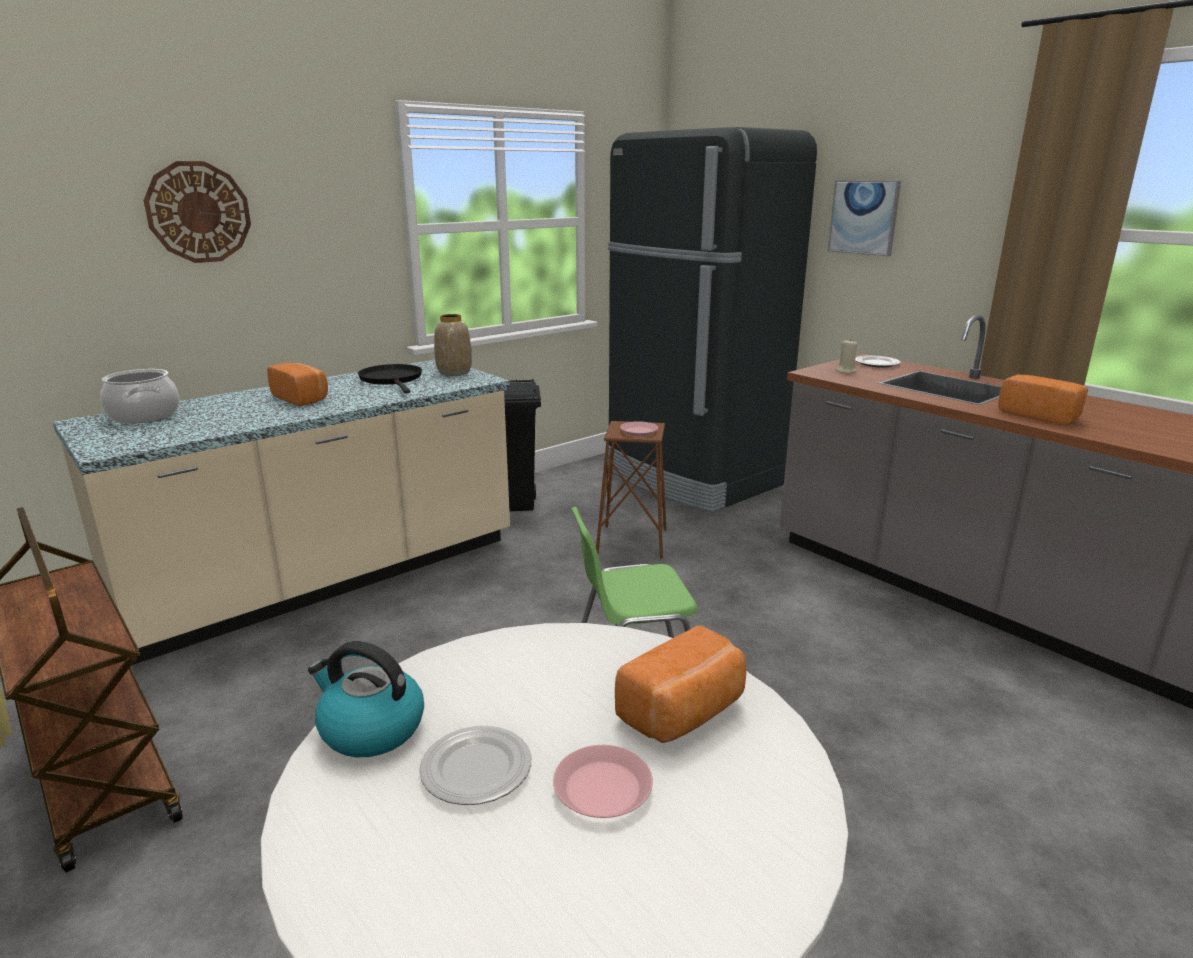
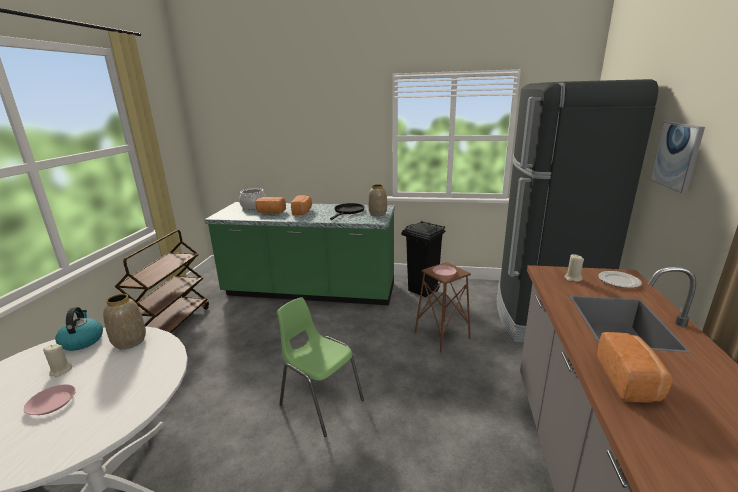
camera: 50 degrees right, 0 degrees up
beige counter [53,359,510,665] -> green counter [204,202,395,305]
wall clock [144,161,251,263] -> none
plate [419,726,531,805] -> beige candle [43,344,72,377]
bread [615,625,746,743] -> bread moved to [255,197,286,213]
none -> vase [103,294,146,350]

